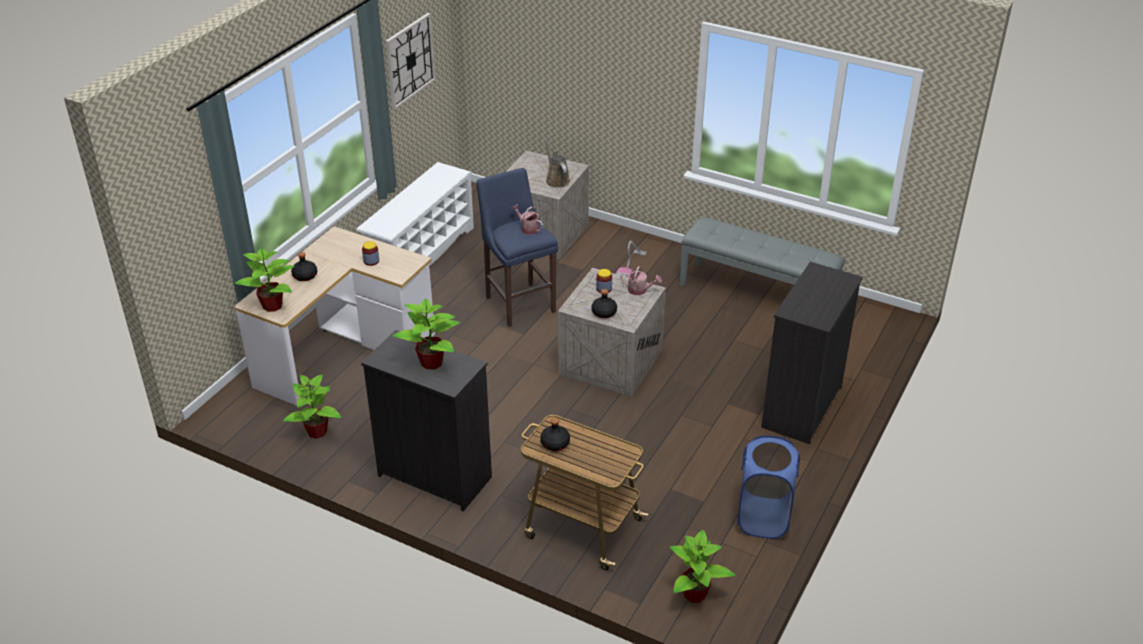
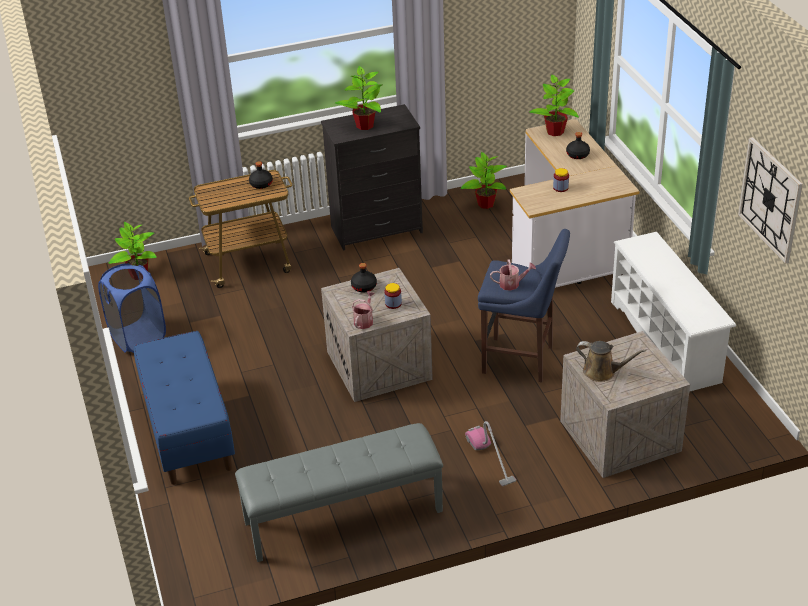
camera: 135 degrees right, 0 degrees up
watering can [620,266,662,295] -> watering can turned 135 degrees clockwise [352,291,375,329]
black dresser [761,262,863,444] -> blue bench [134,331,235,485]

